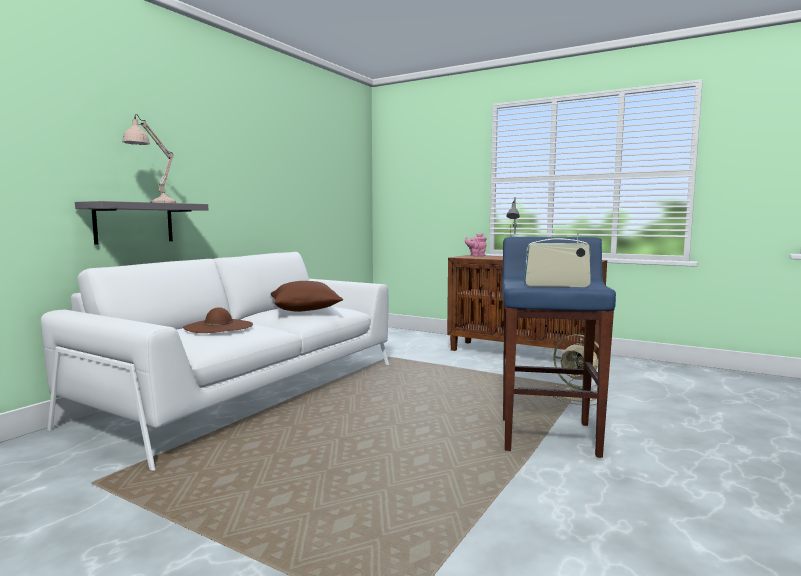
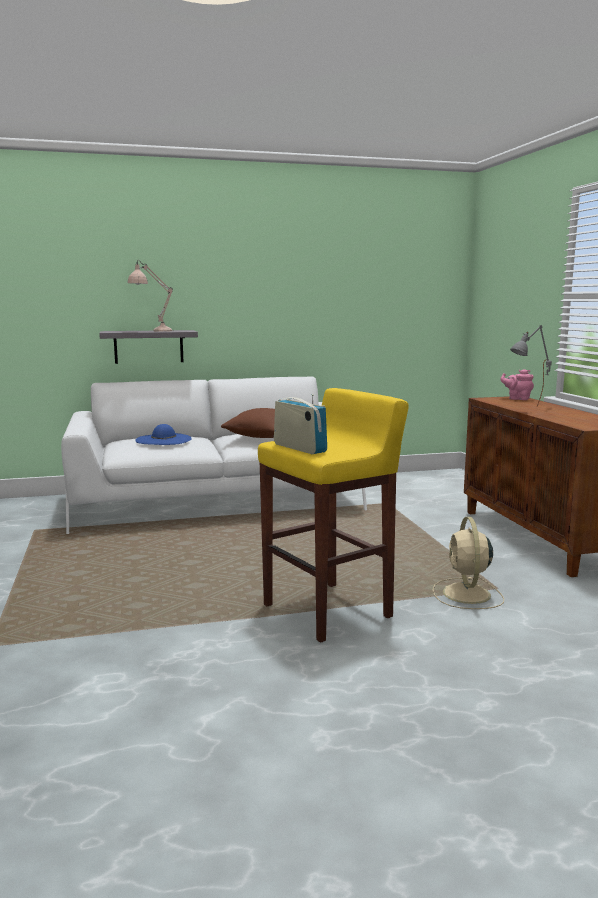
camera: 45 degrees right, 5 degrees up
brown hat [183,307,253,333] -> blue hat [135,424,192,445]
blue stool [502,237,616,458] -> yellow stool [258,388,409,642]

